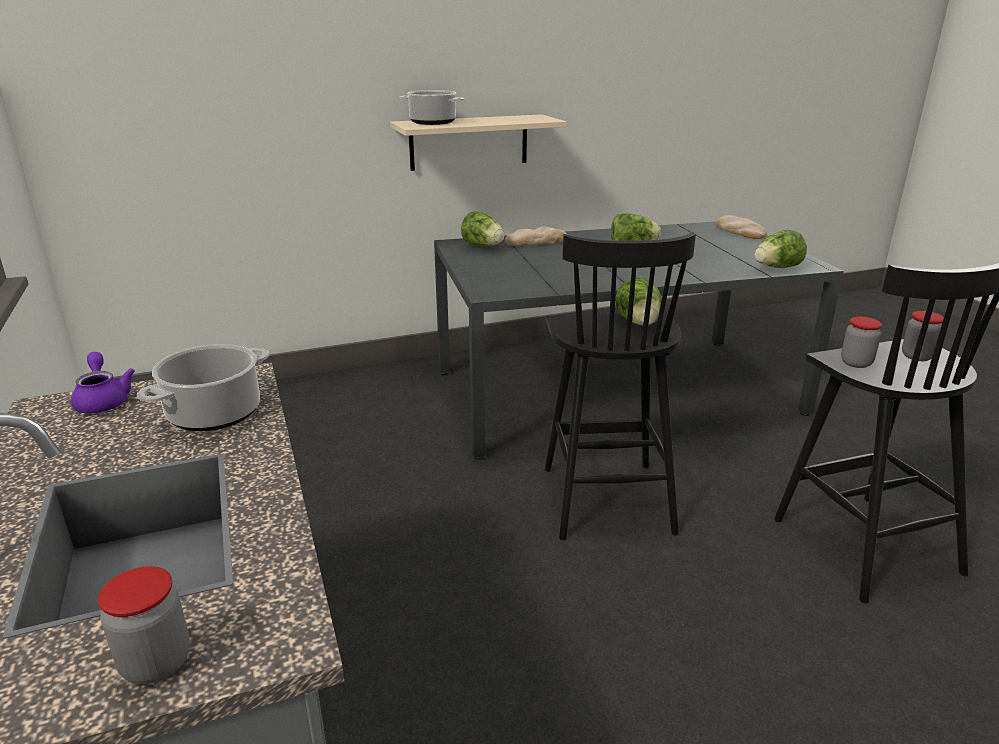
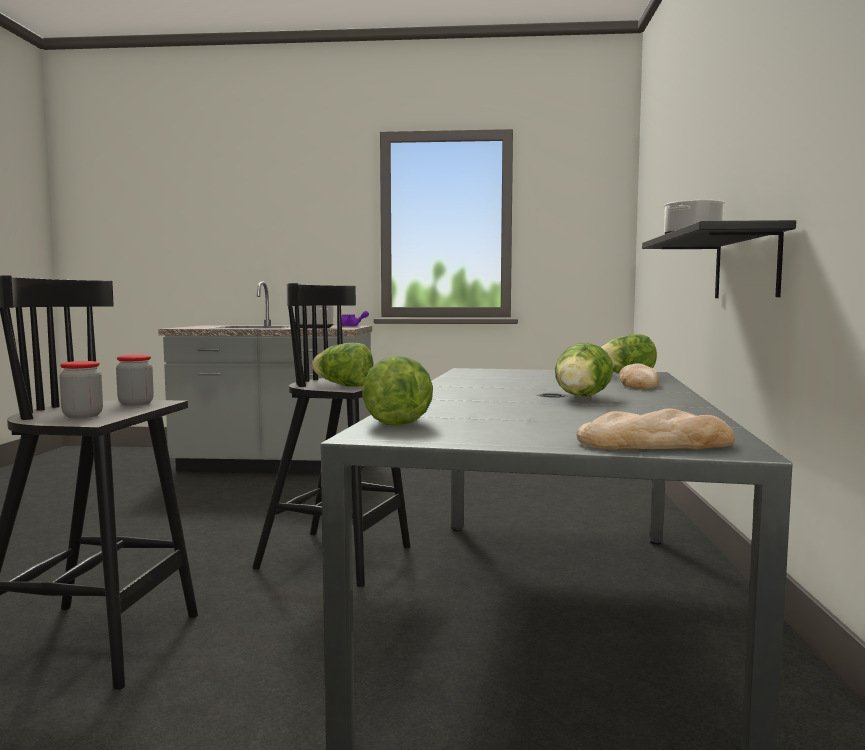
camera: 115 degrees right, 20 degrees down
jar [98,566,190,684] -> none
beige shelf [390,114,567,171] -> black shelf [642,220,796,298]

